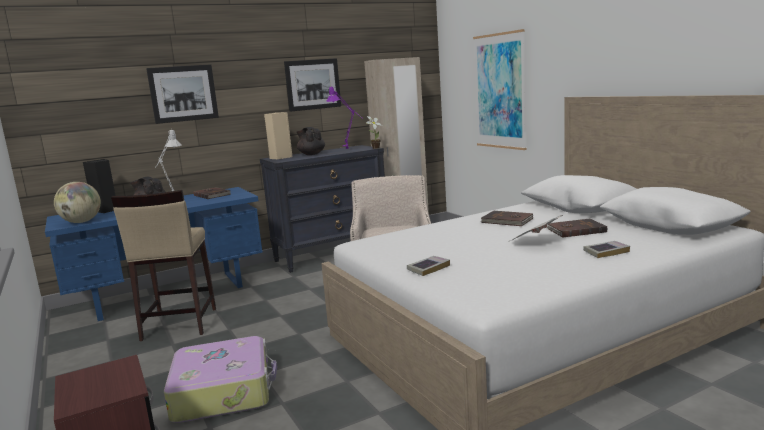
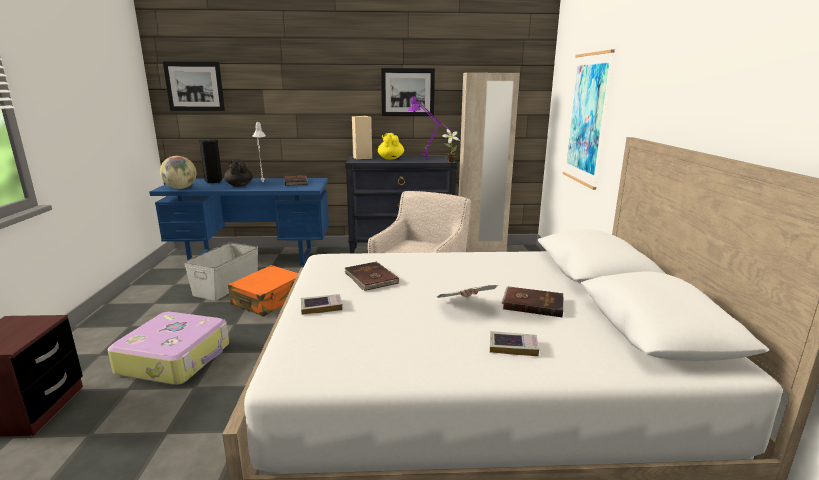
camera: 25 degrees right, 5 degrees up
beige stool [111,190,216,341] -> grey storage box [184,243,258,301]
picture [146,64,219,124] -> picture moved to [163,61,225,111]
black teapot [297,127,325,155] -> yellow teapot [378,133,404,160]
brown book [481,211,533,226] -> brown book moved to [345,262,399,291]
none -> orange suitcase [228,265,298,317]

